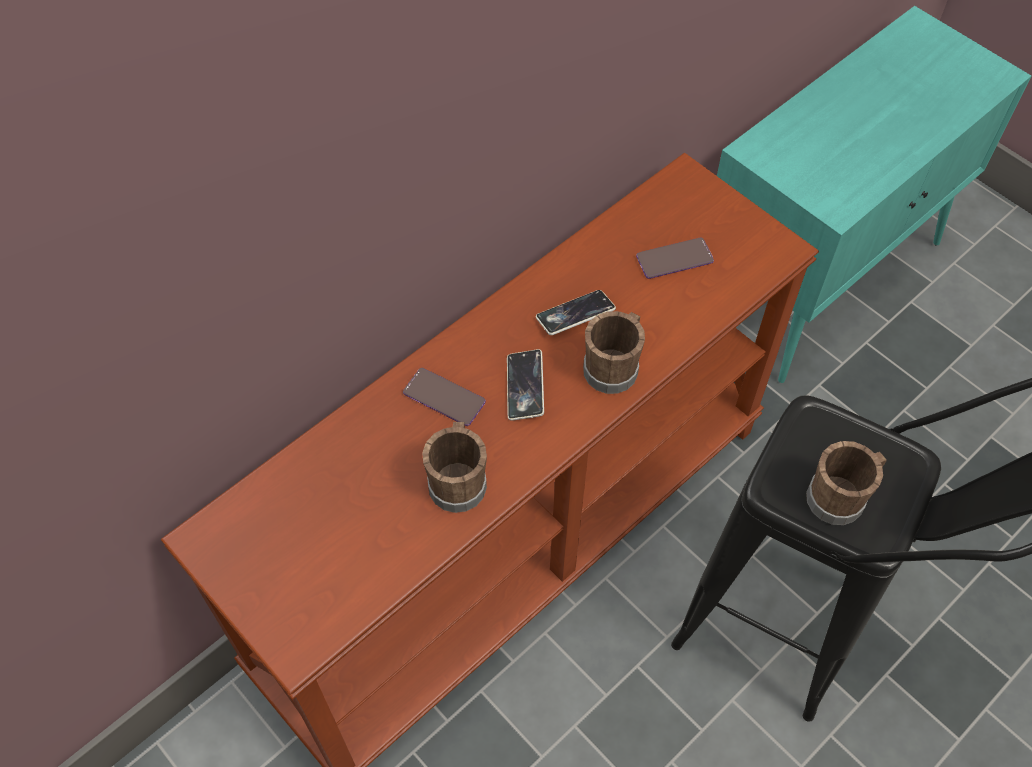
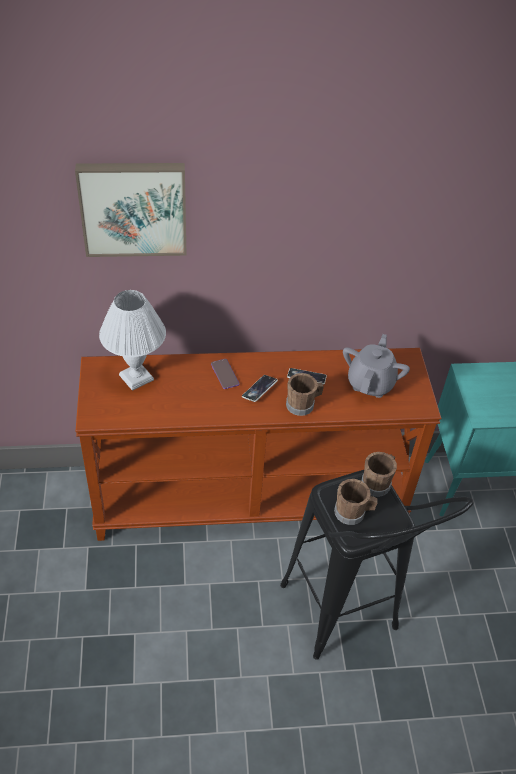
camera: 35 degrees right, 10 degrees down
brown mug [422,422,487,513] -> brown mug moved to [361,452,397,497]
phone [636,238,714,279] -> grey teapot [343,334,410,398]
none -> picture [75,163,187,257]
none -> white table lamp [99,290,166,391]

